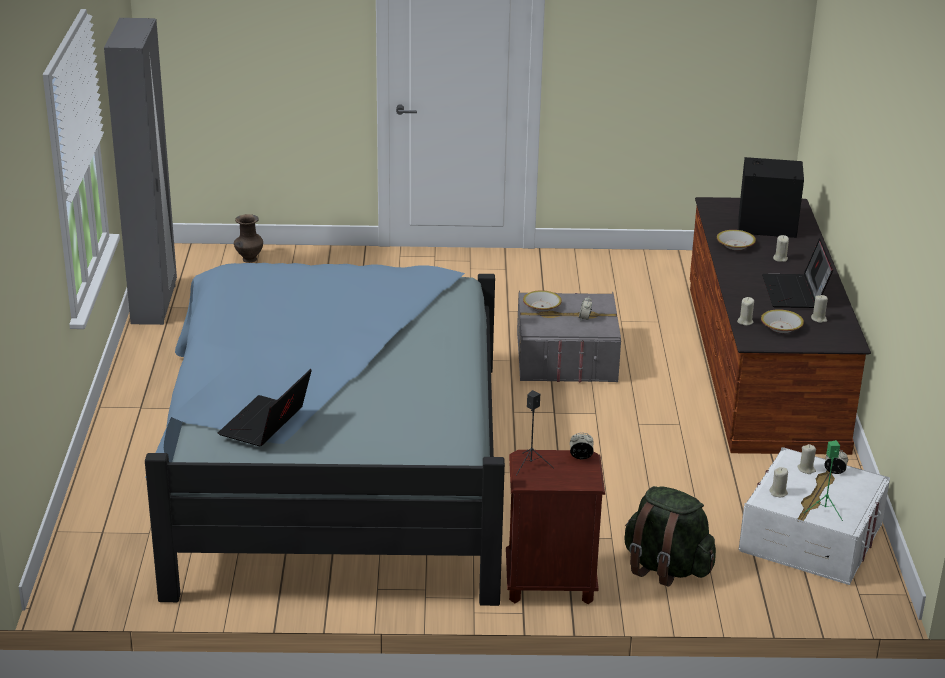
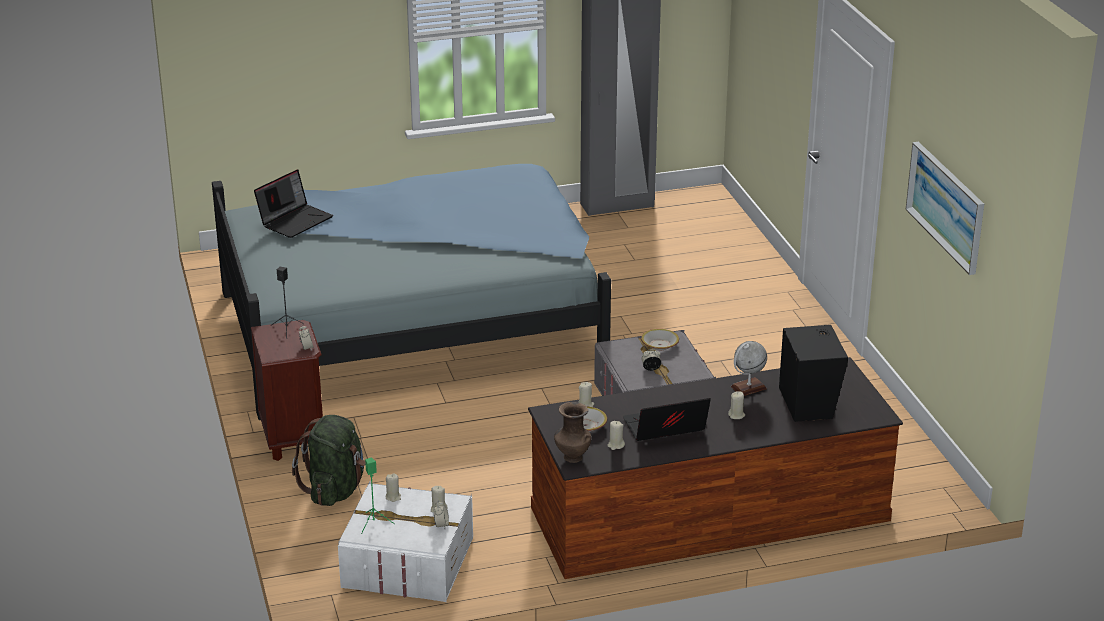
camera: 75 degrees right, 0 degrees up
laptop [218,369,312,447] -> laptop turned 120 degrees clockwise [254,169,333,238]
brown vase [234,214,263,263] -> brown vase moved to [554,402,591,463]
bowl [717,230,756,250] -> globe [731,341,767,396]
none -> picture [906,142,984,275]

